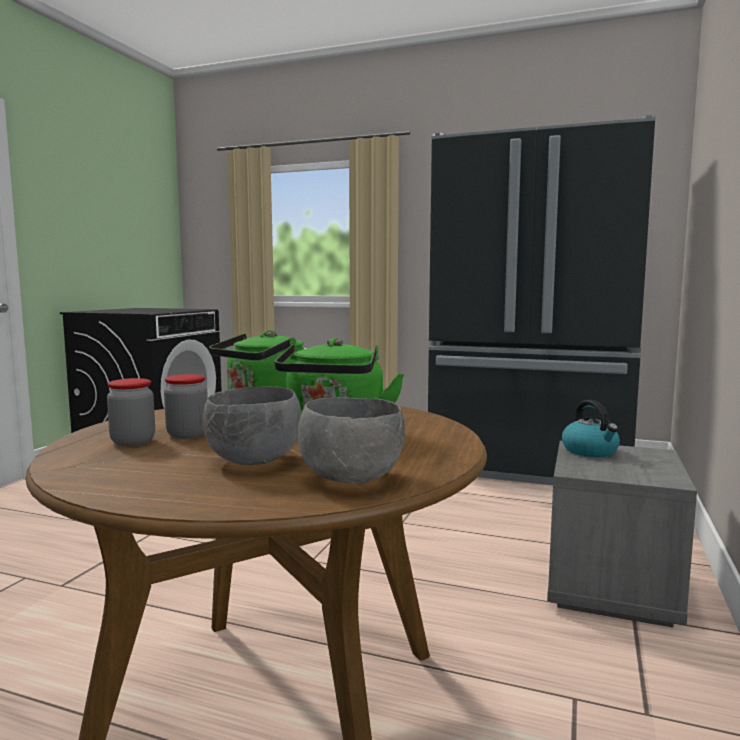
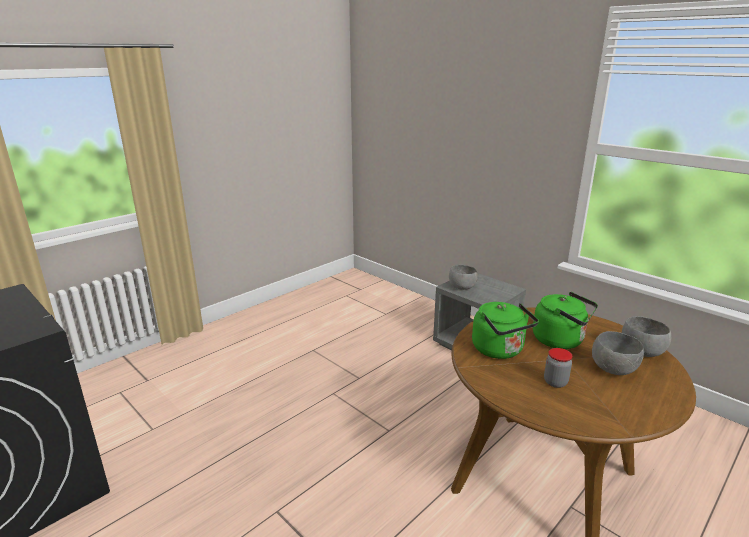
camera: 65 degrees left, 15 degrees up
jar [107,378,155,446] -> none
black fridge [428,115,656,485] -> none
kettle [562,400,620,457] -> grey bowl [449,265,478,290]

